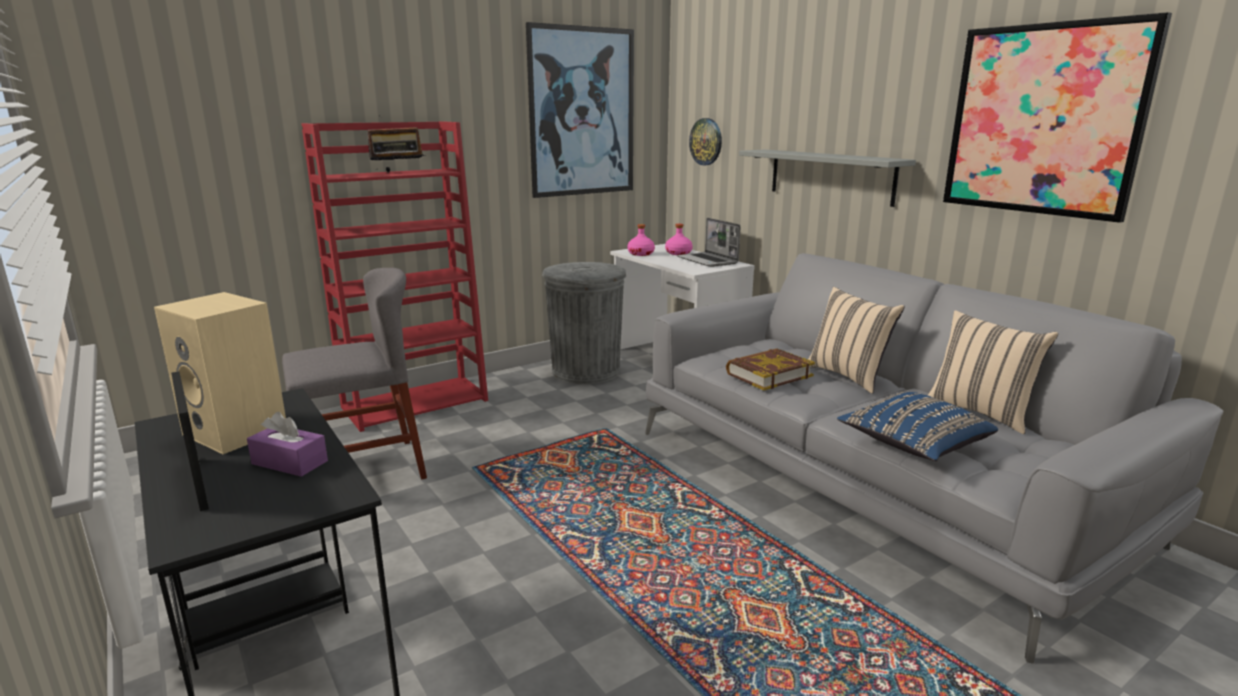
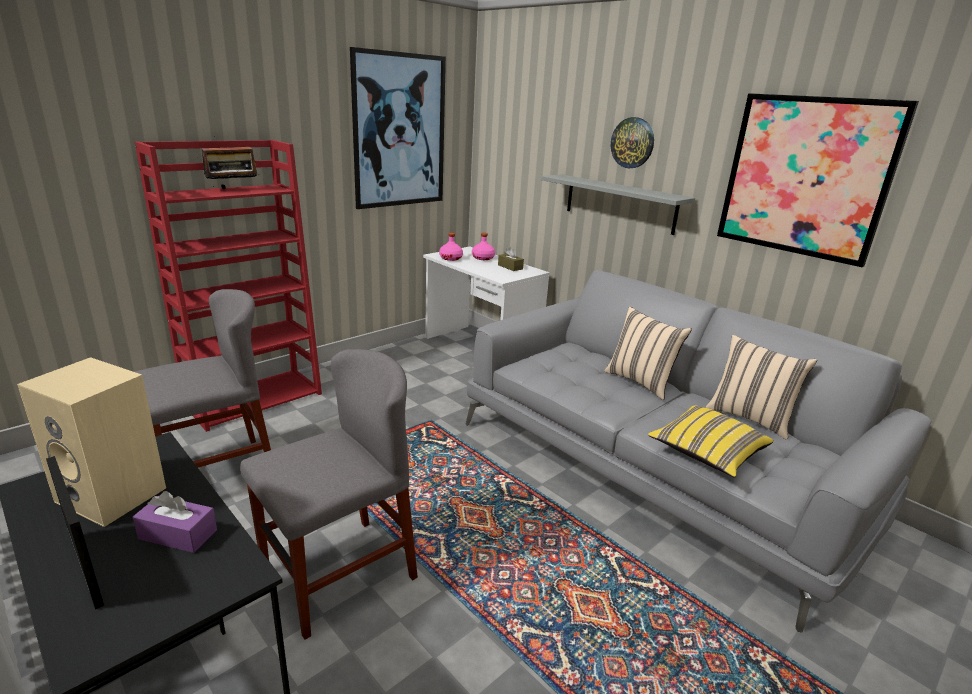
camera: 10 degrees left, 5 degrees up
grey trash can [542,262,626,384] -> none
laptop [677,218,741,267] -> brown tissue box [498,247,524,271]
wall clock [689,118,722,166] -> wall clock moved to [611,117,654,168]
book [726,349,815,390] -> none
blue pillow [837,392,998,461] -> yellow pillow [648,406,773,478]
none -> grey chair [240,349,418,640]

